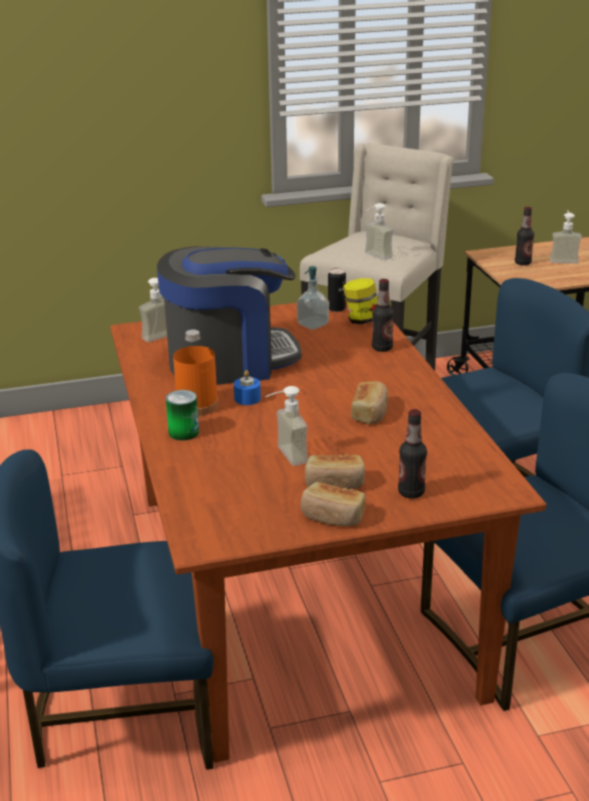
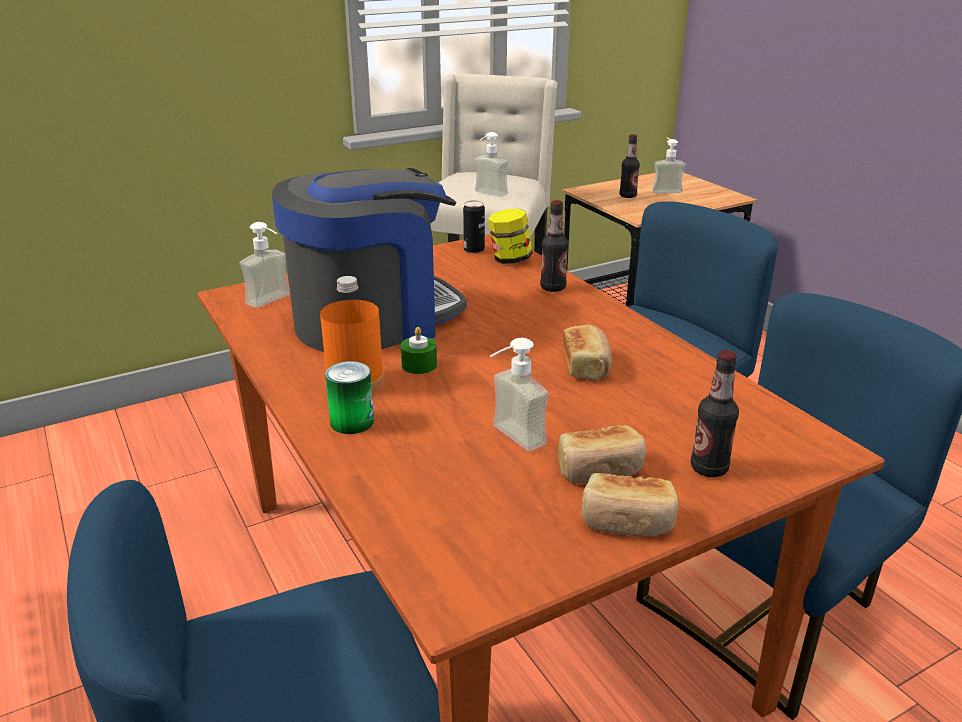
camera: 15 degrees left, 0 degrees up
blue candle [234,370,261,405] -> green candle [400,327,437,374]
soap dispenser [297,266,329,330] -> none

